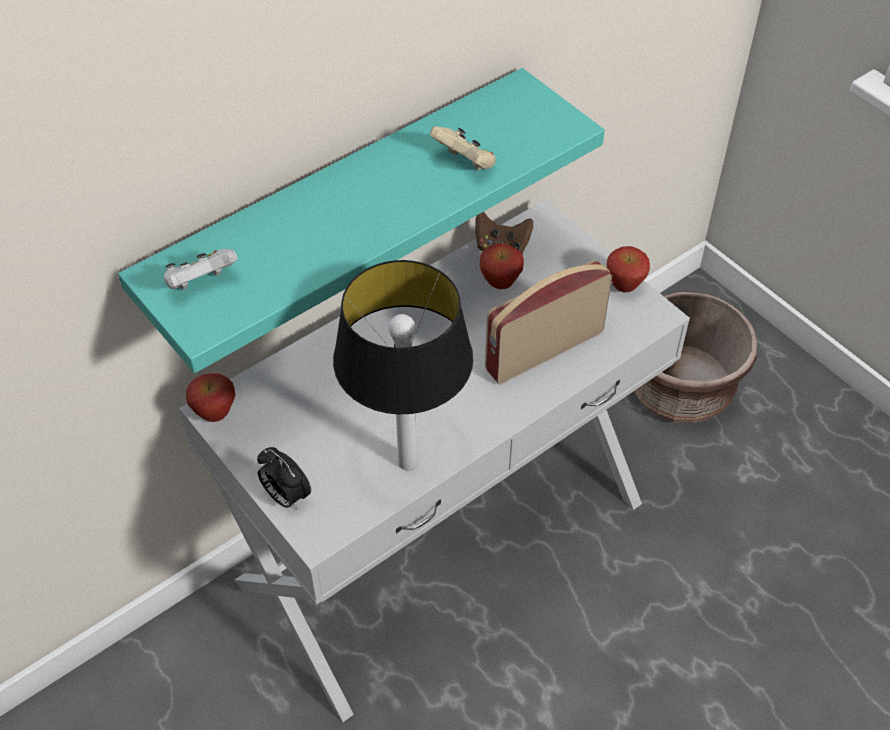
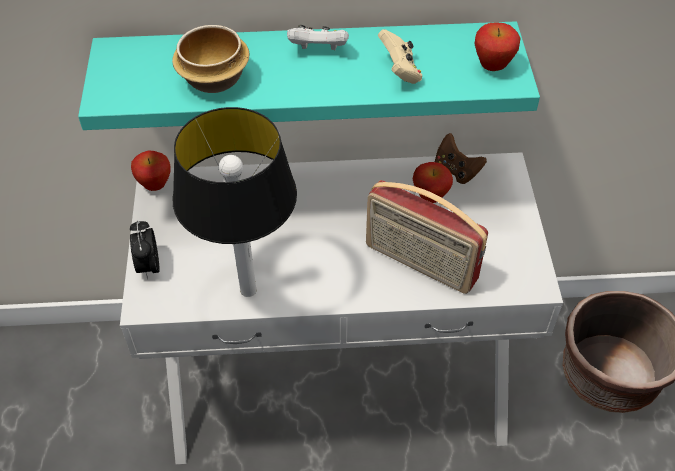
camera: 35 degrees right, 0 degrees up
white game controller [164,249,238,290] -> white game controller moved to [287,25,349,50]
radio [485,260,612,384] -> radio turned 150 degrees counterclockwise [366,180,488,294]
apple [607,246,650,293] -> apple moved to [474,23,520,71]
none -> bowl [172,25,249,93]

